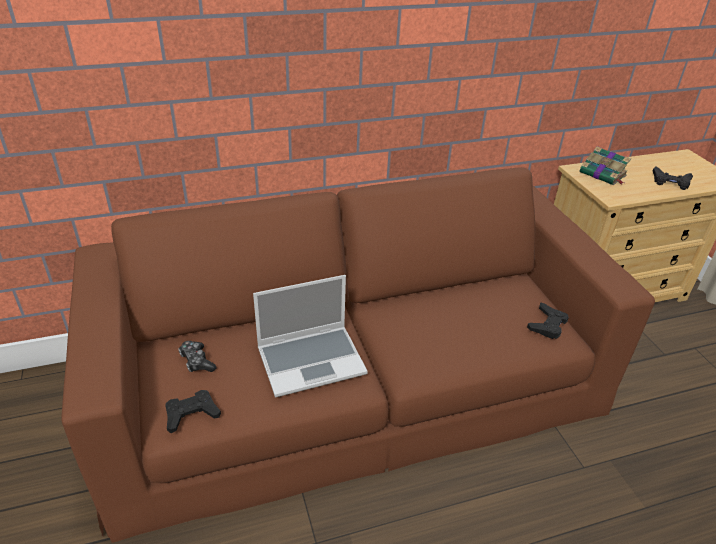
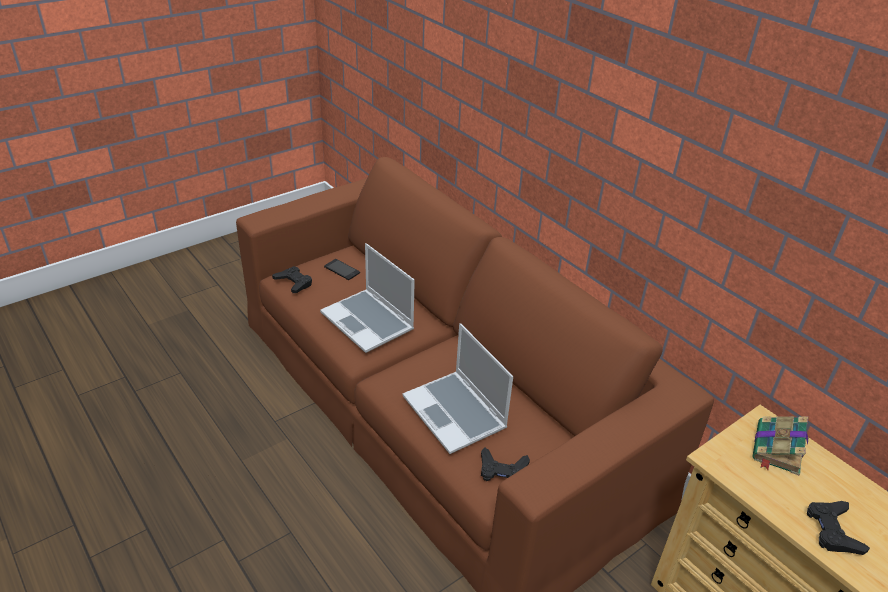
camera: 70 degrees right, 0 degrees up
game controller [178,341,216,372] -> phone [324,259,360,280]
none -> laptop [403,323,513,454]

